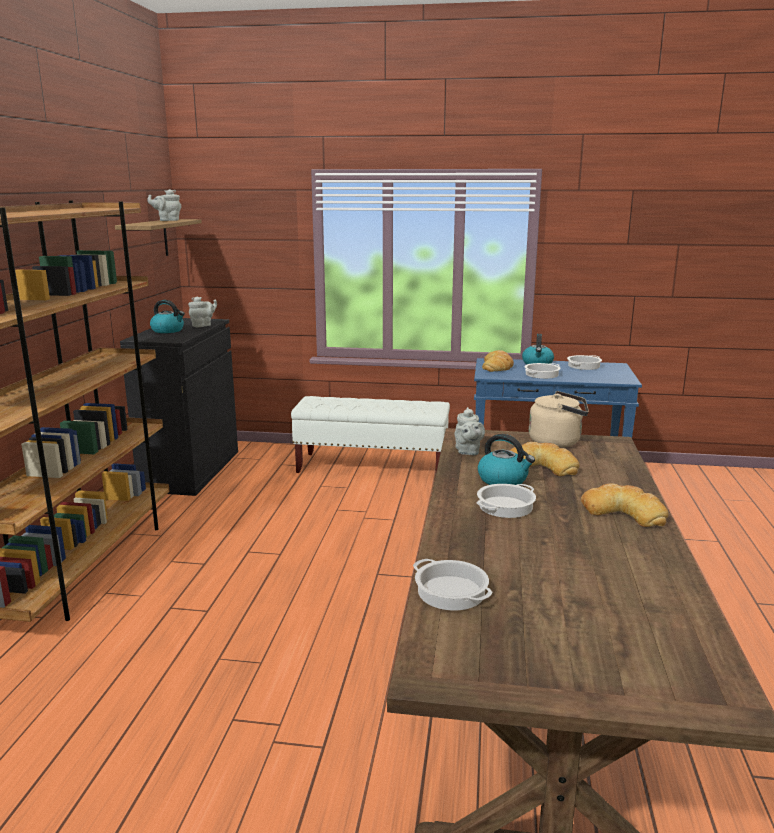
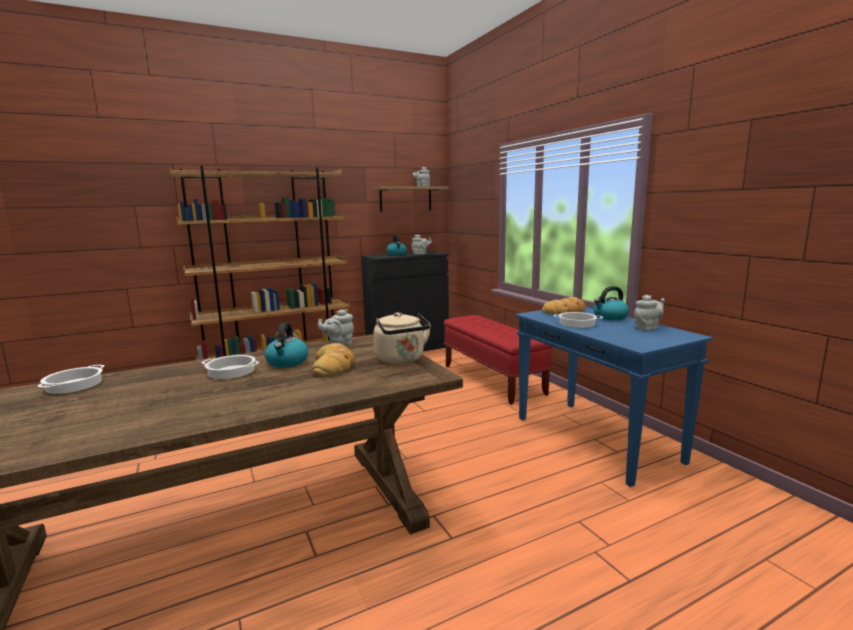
camera: 55 degrees right, 5 degrees down
white bench [291,396,450,473] -> red bench [444,315,552,405]
cooking pot [567,355,602,370] -> grey teapot [634,295,665,331]
bread [581,483,669,527] -> none

